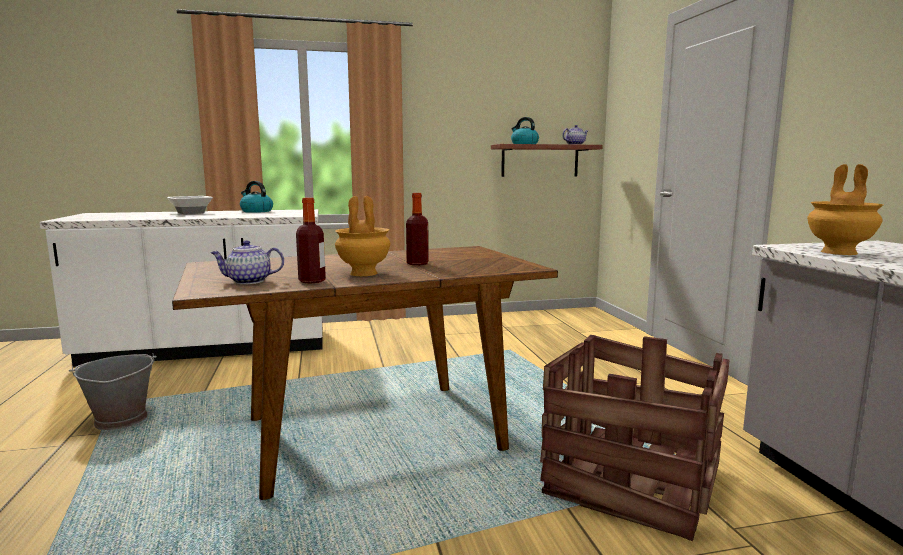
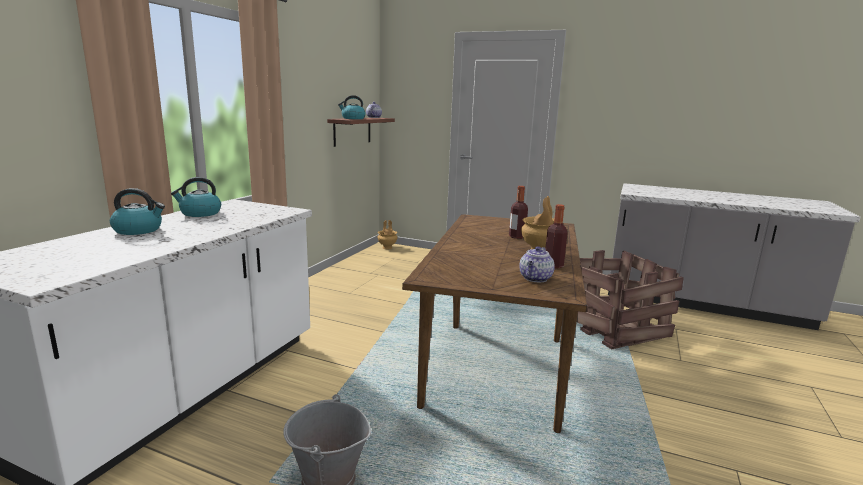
camera: 55 degrees left, 5 degrees up
bowl [167,196,213,214] -> kettle [110,188,165,235]
brown vase [807,164,883,255] -> brown vase moved to [377,220,398,249]

